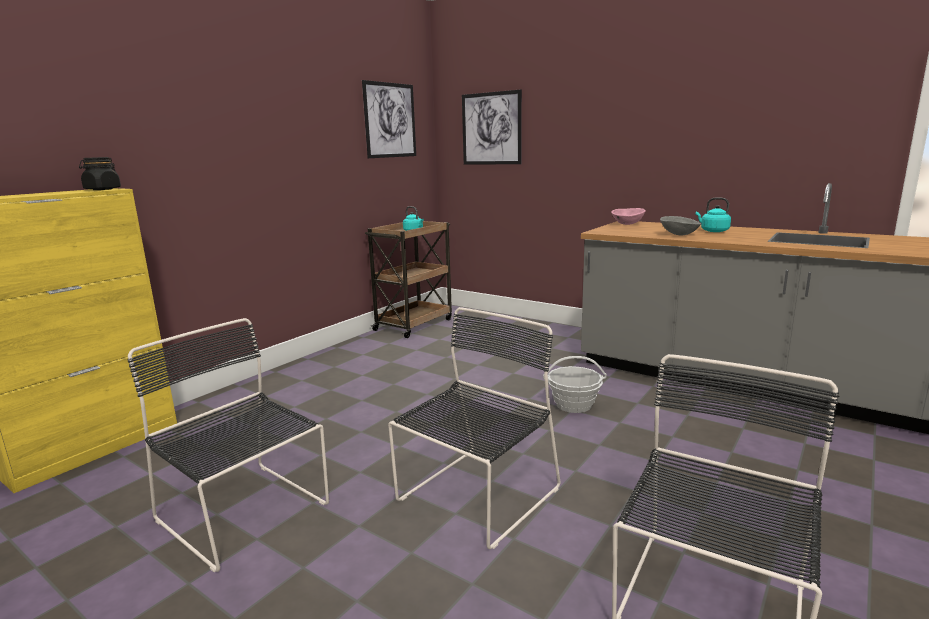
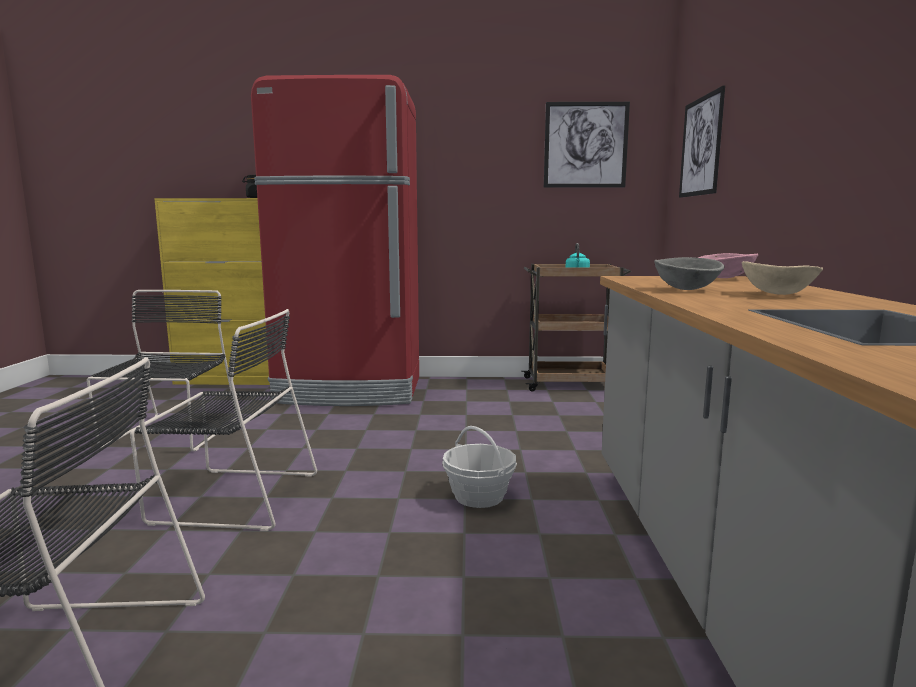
camera: 55 degrees right, 5 degrees down
turquoise kettle [696,197,731,232] -> beige bowl [742,261,823,295]
none -> red fridge [251,75,419,406]

